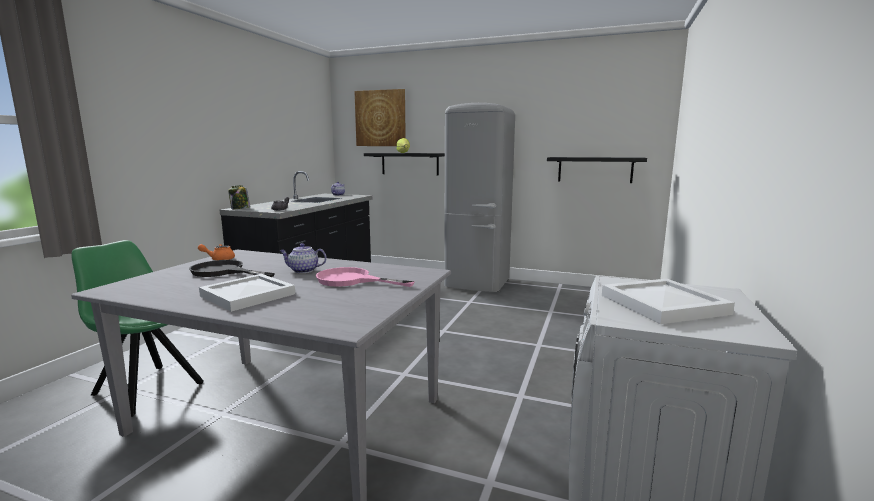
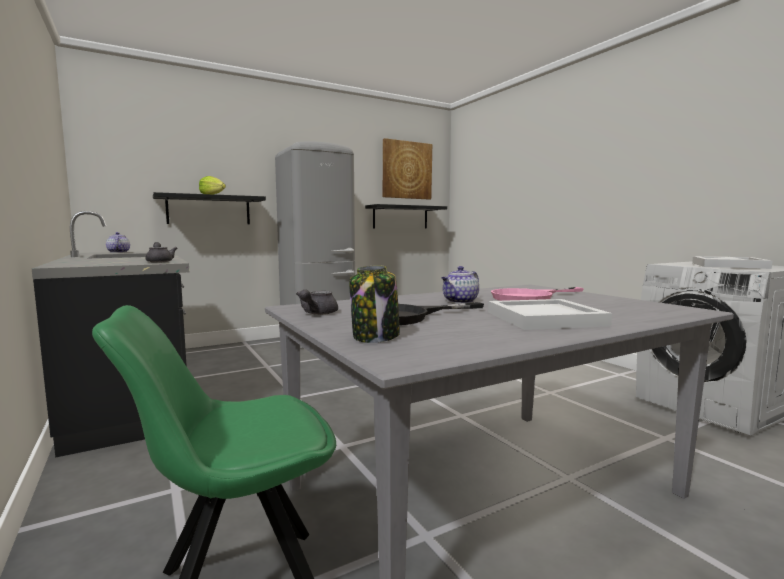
camera: 50 degrees left, 5 degrees down
orange teapot [198,244,235,260] -> grey teapot [296,289,338,315]
jar [228,185,250,209] -> jar moved to [349,265,400,343]
picture [354,89,406,146] -> picture moved to [383,138,432,200]

